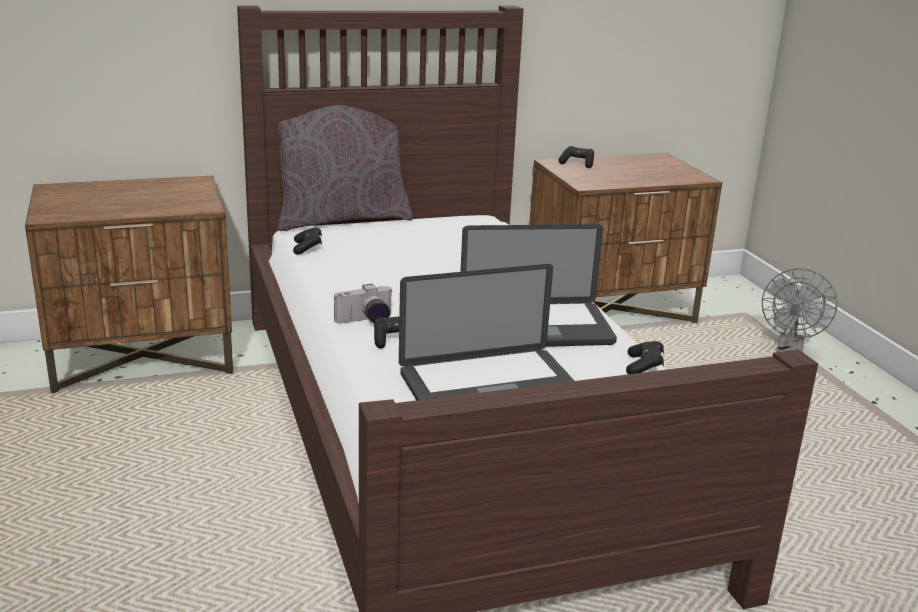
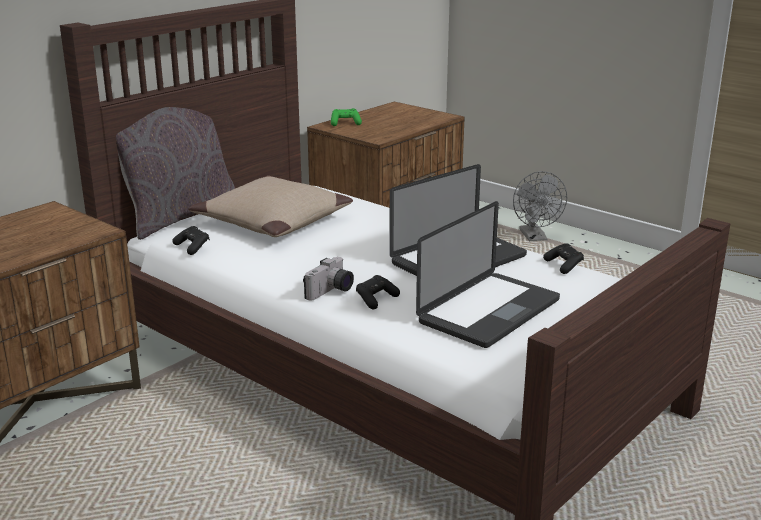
camera: 30 degrees left, 0 degrees up
black game controller [559,146,594,168] -> green game controller [331,108,362,126]
none -> beige pillow [188,176,353,237]

